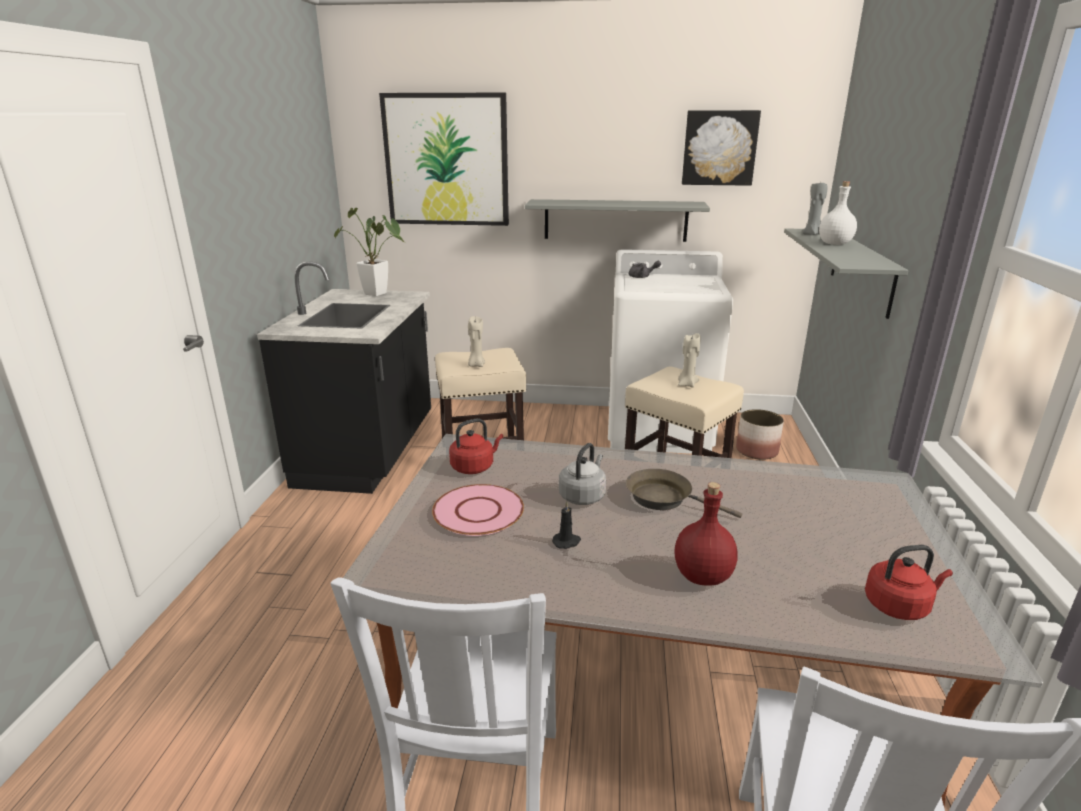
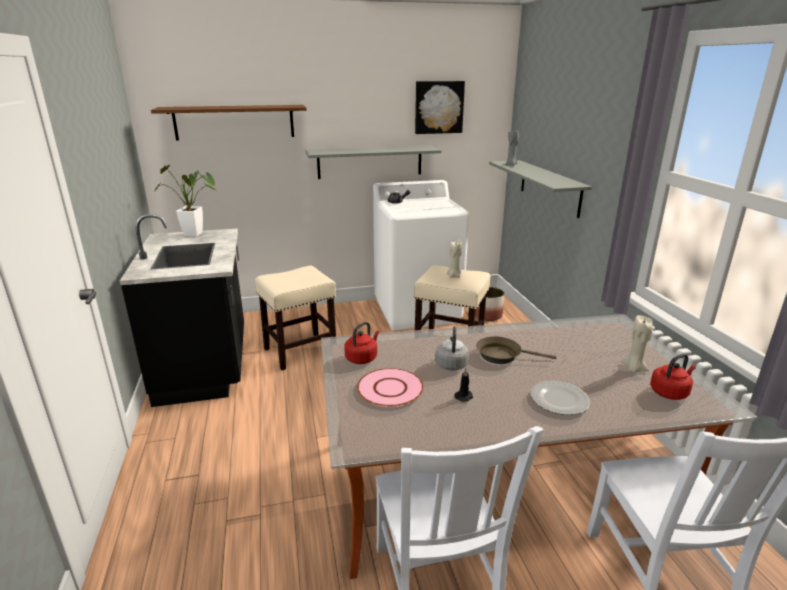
camera: 20 degrees left, 0 degrees up
picture [379,93,509,226] -> brown shelf [151,105,306,140]
beige candle [468,316,485,367] -> beige candle moved to [621,315,653,373]
red bottle [675,482,738,586] -> plate [530,381,590,415]
white bottle [819,181,857,245] -> none

